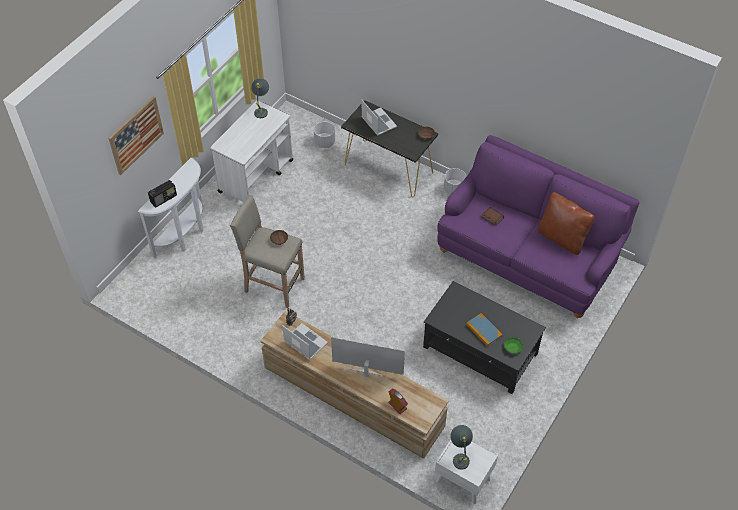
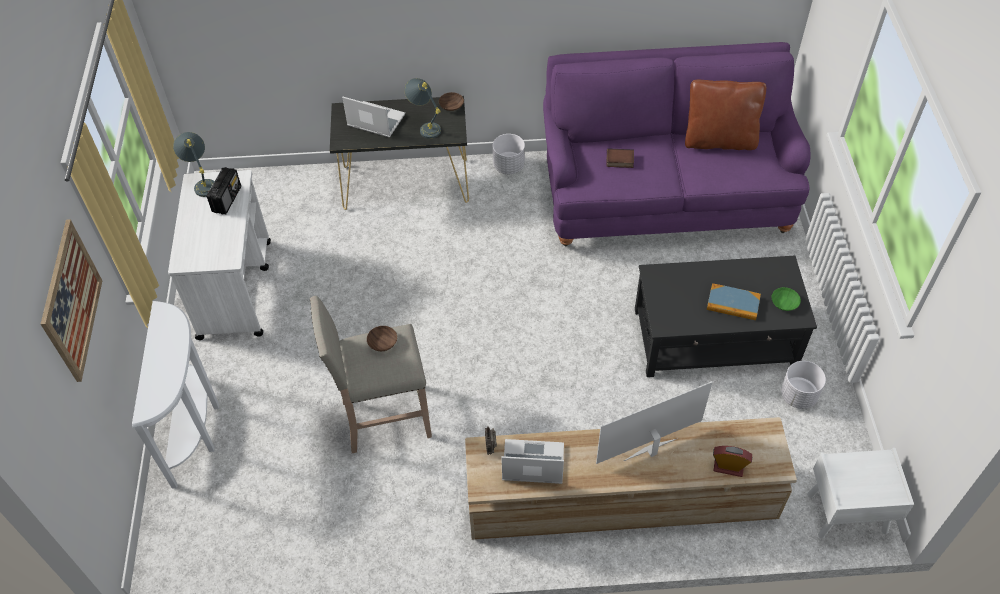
camera: 35 degrees left, 0 degrees up
radio [148,180,177,208] -> radio moved to [207,167,241,214]
white planter [314,122,335,148] -> white planter moved to [781,361,826,409]
grey table lamp [450,425,473,469] -> grey table lamp moved to [404,78,441,139]

